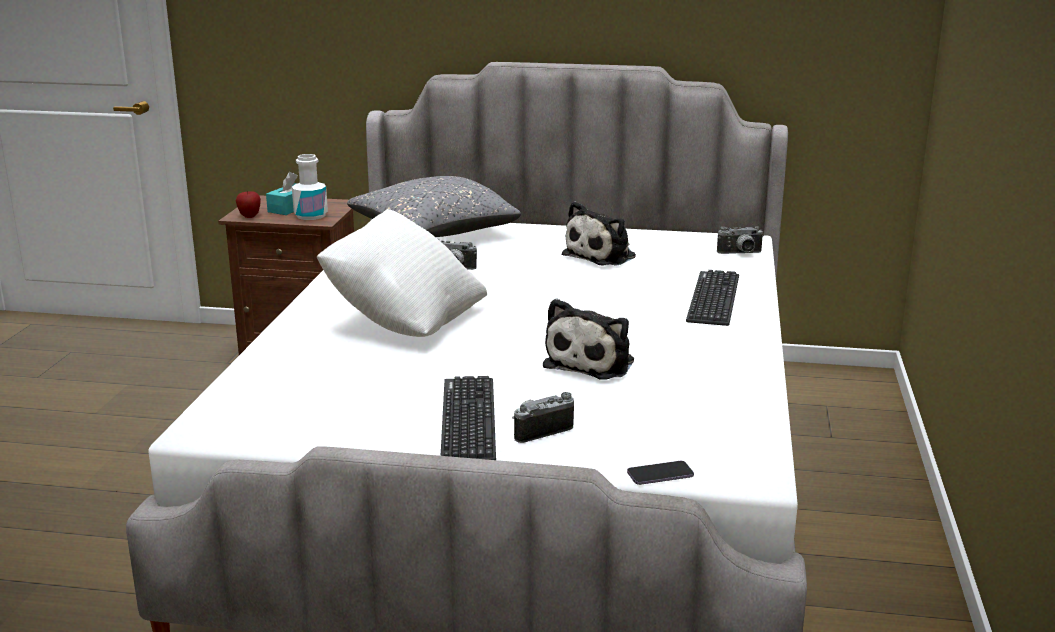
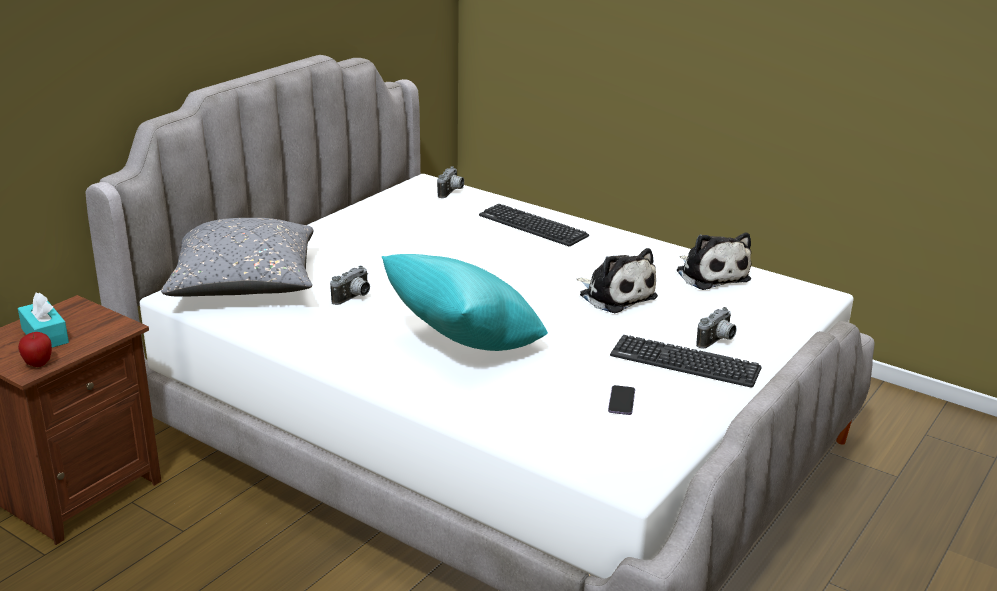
camera: 65 degrees left, 5 degrees up
white bottle [292,154,328,220] -> none
white pillow [317,209,487,337] -> turquoise pillow [382,254,548,351]
camera [512,392,574,443] -> camera turned 135 degrees counterclockwise [696,307,737,349]
plush toy [562,201,636,266] -> plush toy moved to [676,232,751,290]
phone [627,461,694,485] -> phone moved to [608,385,635,415]

